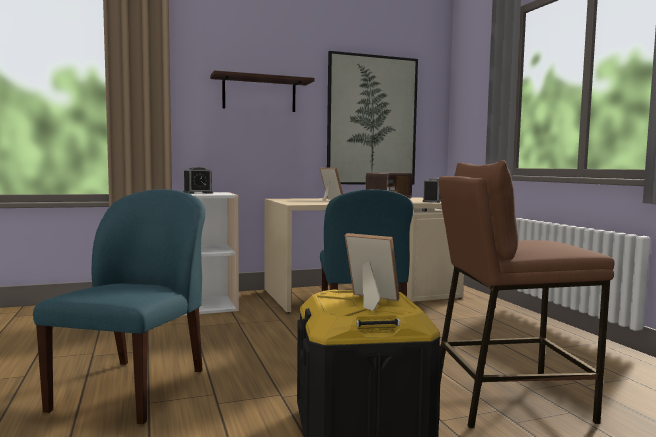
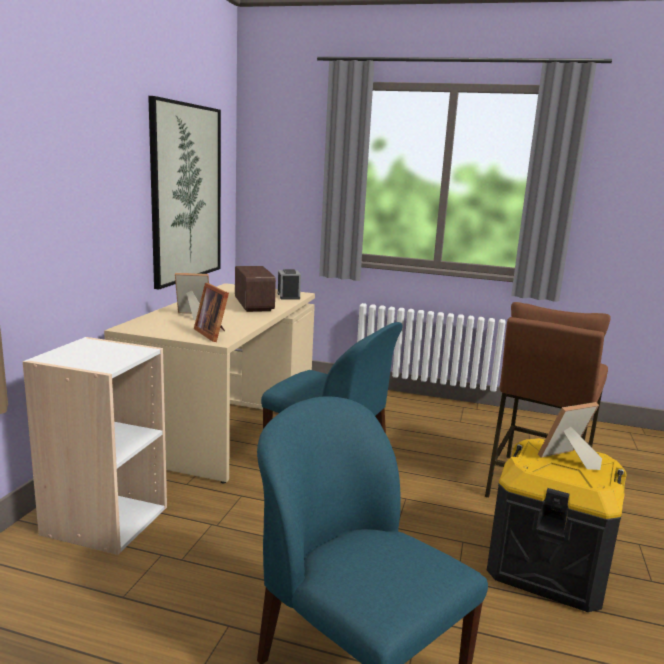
camera: 55 degrees left, 10 degrees up
alarm clock [183,167,213,194] -> none
shelf [210,70,314,112] -> none
none -> picture frame [194,283,229,342]

